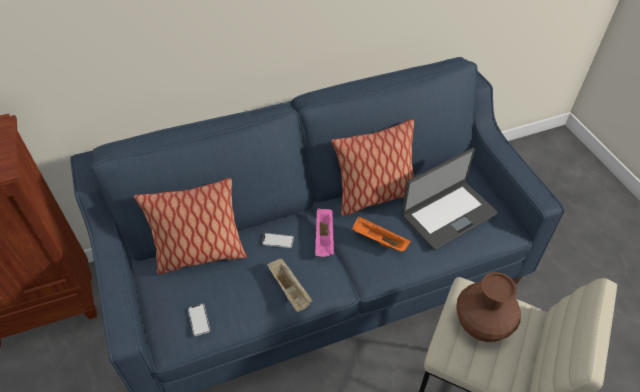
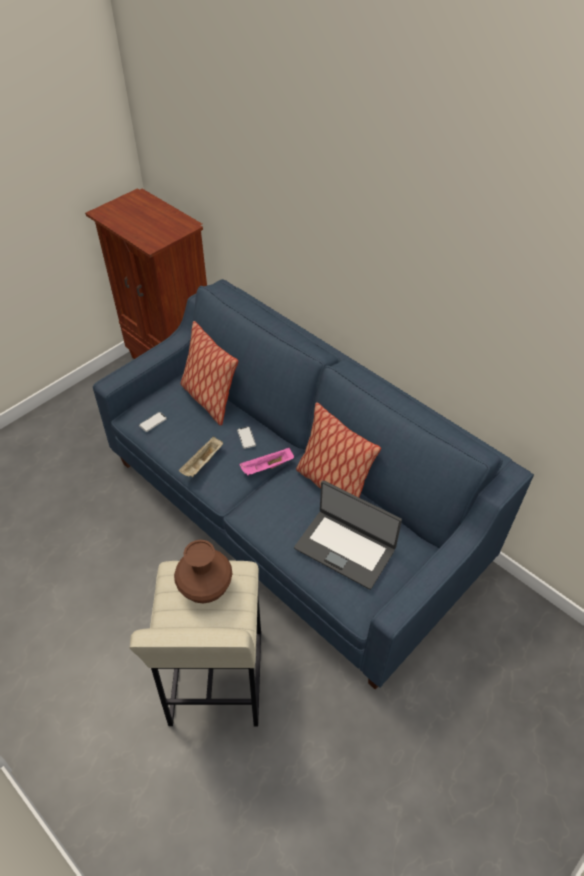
camera: 65 degrees right, 0 degrees up
orange tray [352,216,410,252] -> none

